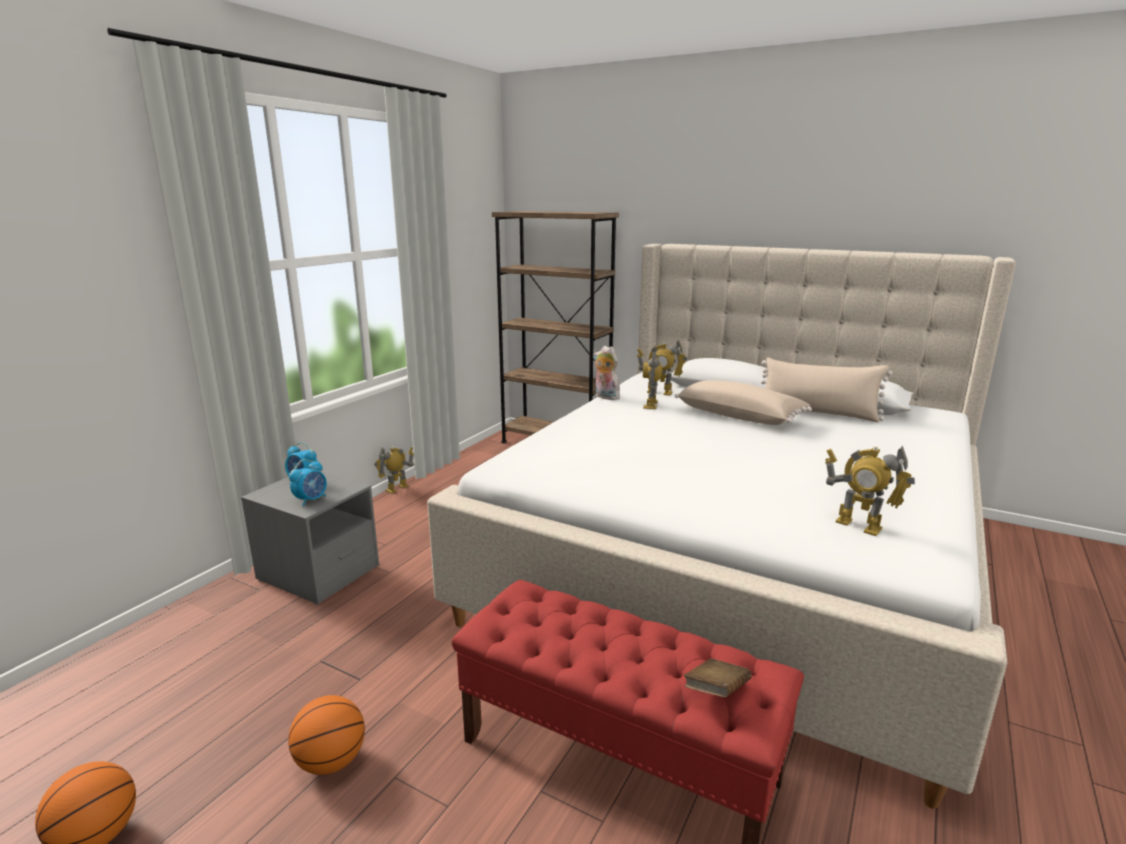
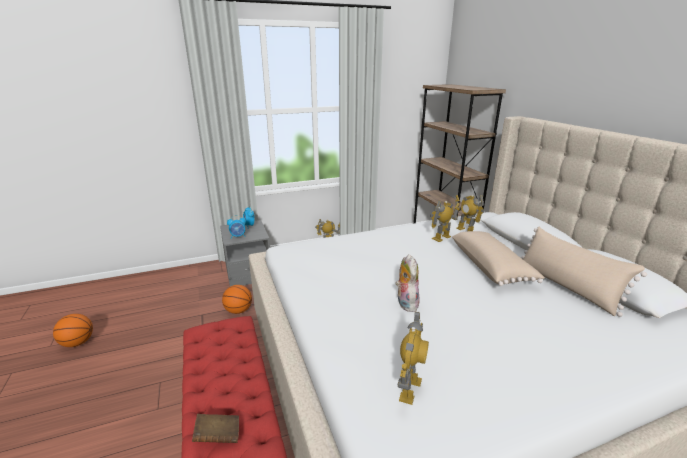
camera: 40 degrees right, 5 degrees up
basketball [288,695,365,775] -> basketball moved to [222,285,252,314]
plush toy [593,346,623,400] -> plush toy moved to [395,254,420,312]
toy robot [825,446,915,536] -> toy robot turned 150 degrees counterclockwise [398,311,429,405]

